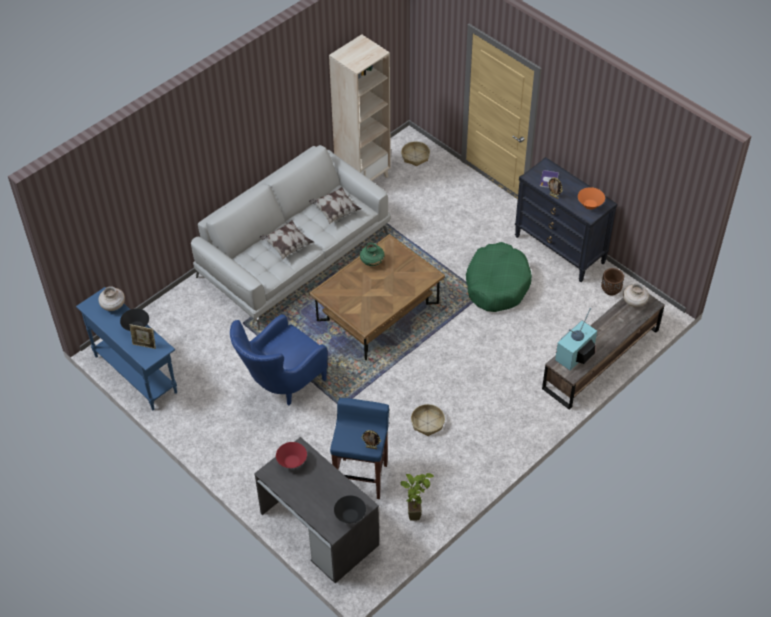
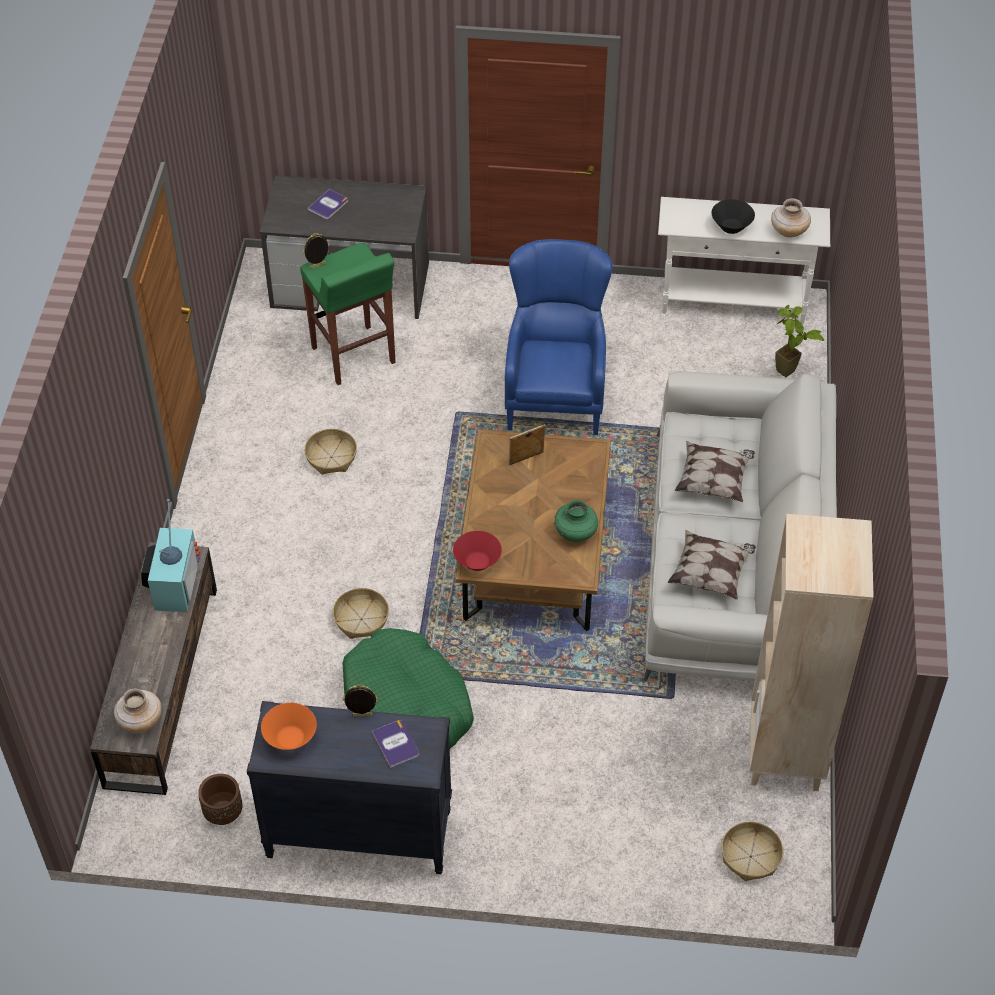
camera: 140 degrees right, 0 degrees up
blue console table [76,287,177,410] -> white console table [658,197,830,324]
picture frame [130,324,156,349] -> picture frame moved to [508,424,545,466]
red bowl [276,442,307,468] -> red bowl moved to [453,531,502,571]
blue stool [330,398,389,499] -> green stool [300,243,396,385]
black bowl [334,495,366,523] -> none
potted plant [401,473,434,521] -> potted plant moved to [775,305,825,377]
none -> book [308,189,348,219]
none -> basket [333,588,389,639]

